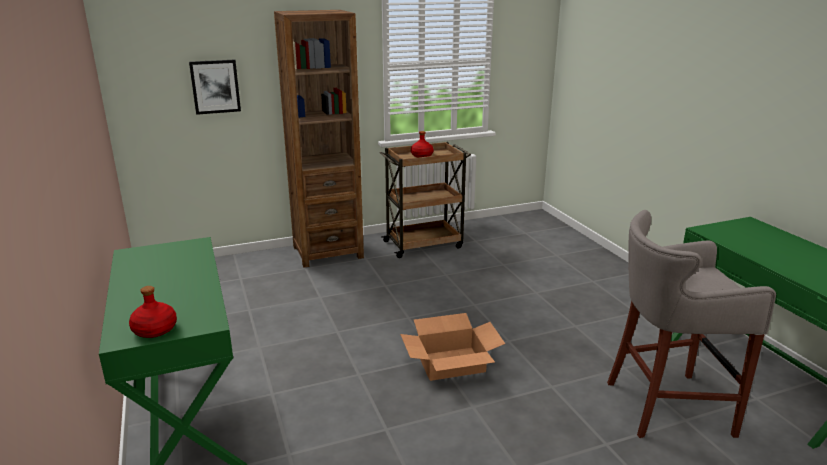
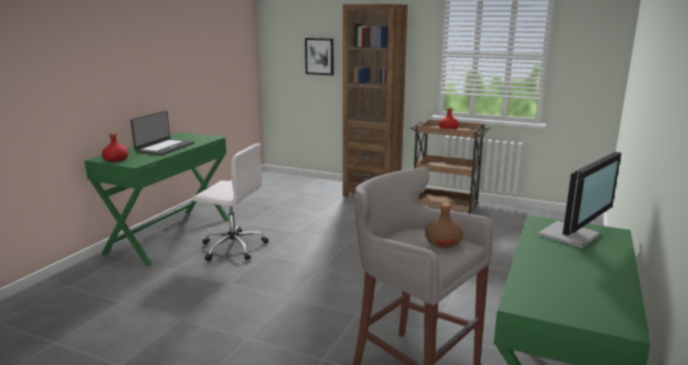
camera: 45 degrees right, 5 degrees down
cardboard box [400,313,505,381] -> none
none -> laptop [130,110,194,155]
none -> white office chair [193,143,268,261]
none -> brown bottle [425,203,463,248]
none -> monitor [537,152,621,249]

